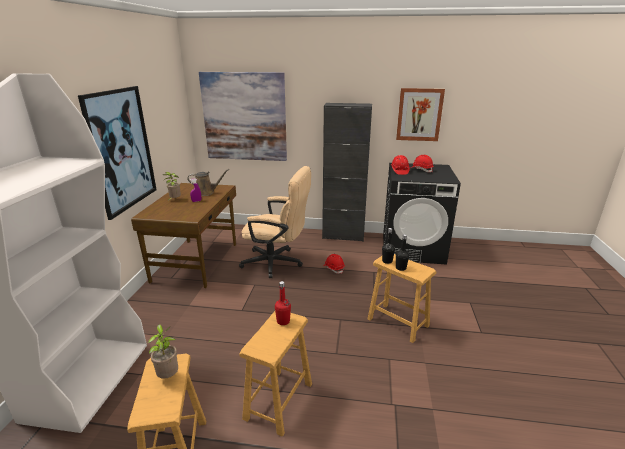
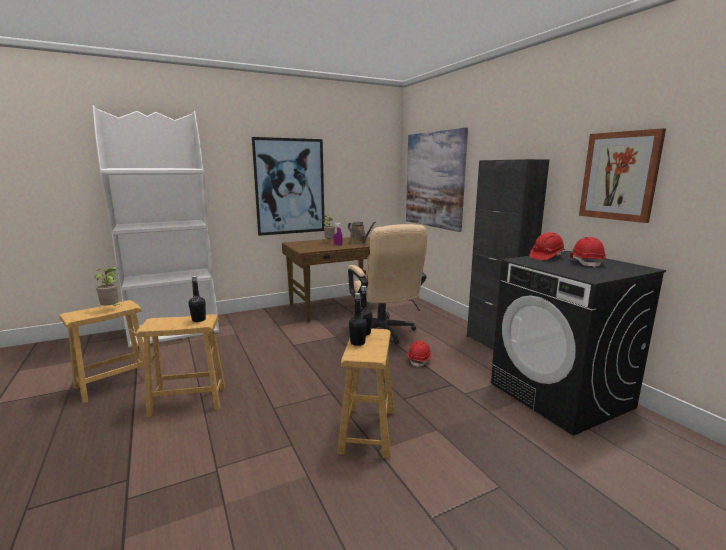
camera: 55 degrees right, 10 degrees down
red bottle [275,281,291,325] -> black bottle [189,276,206,322]

